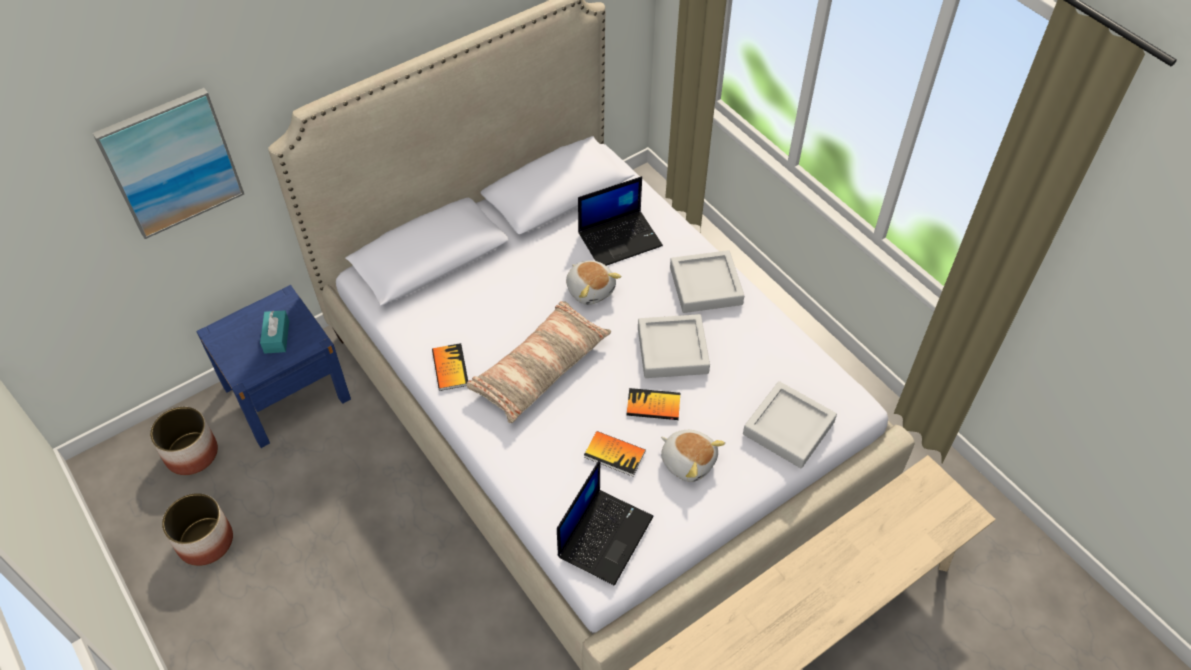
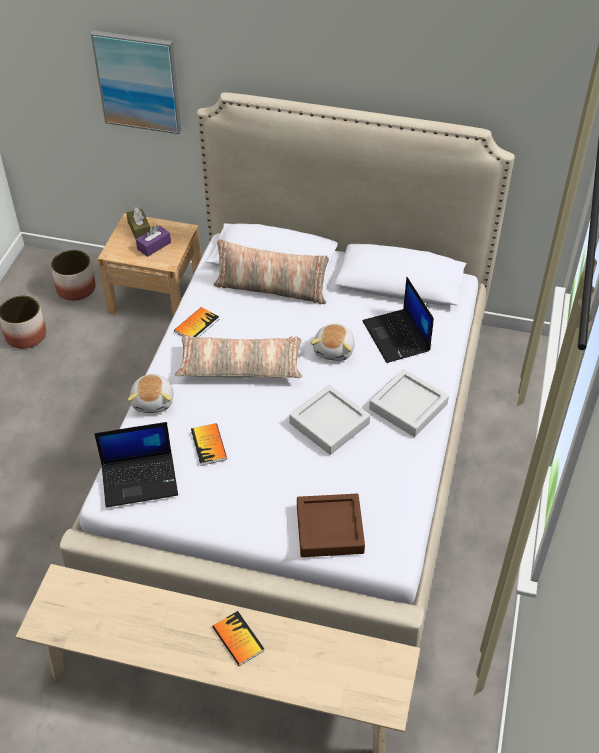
camera: 50 degrees right, 5 degrees down
blue nightstand [196,285,351,448] -> beige nightstand [98,213,201,316]
turquoise tissue box [260,310,289,354] -> purple tissue box [136,225,171,257]
laptop [578,176,663,266] -> laptop turned 45 degrees clockwise [363,277,434,363]
book [627,388,680,420] -> book moved to [212,611,264,666]
plush toy [661,430,725,482] -> plush toy moved to [127,374,173,413]
grey tray [743,381,837,468] -> brown tray [297,494,365,557]
none -> brown tissue box [126,207,150,239]
none -> pillow [214,239,329,304]

